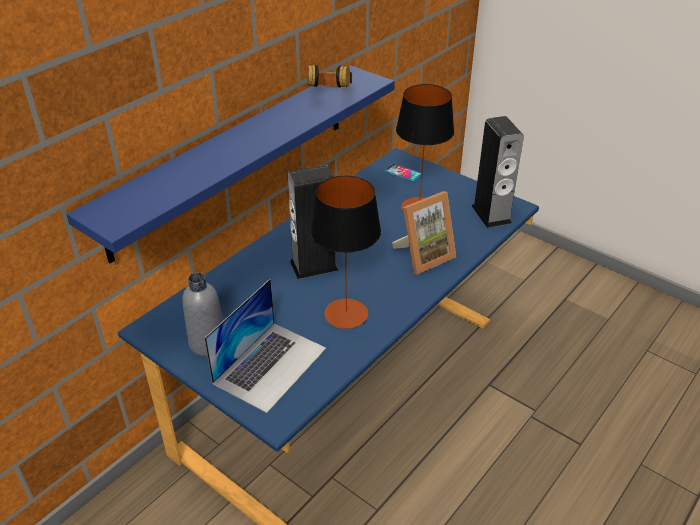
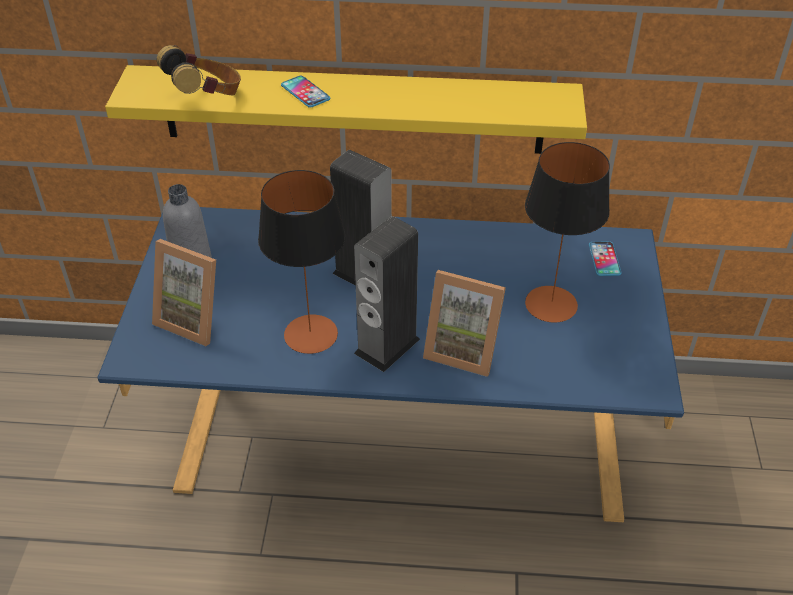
camera: 55 degrees right, 5 degrees up
blue shelf [66,66,395,263] -> yellow shelf [105,65,587,154]
laptop [204,279,326,413] -> picture frame [152,239,216,346]
headphones [307,65,352,88] -> headphones moved to [157,45,241,95]
speaker [472,116,524,228] -> speaker moved to [354,216,420,372]
none -> phone [281,76,330,108]

